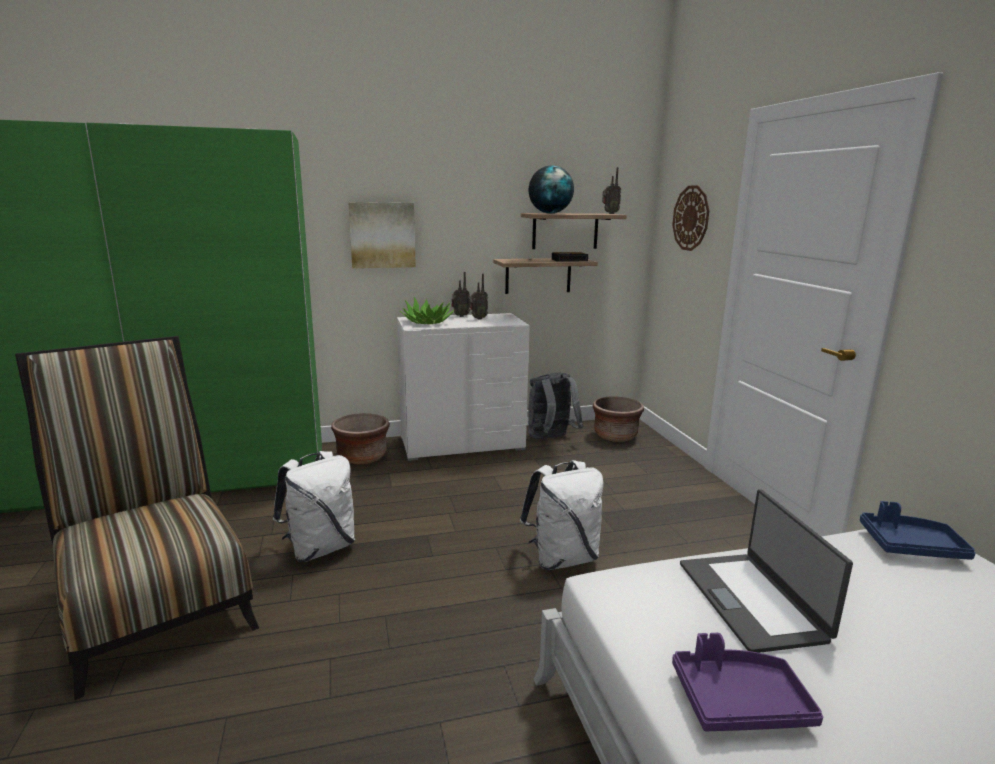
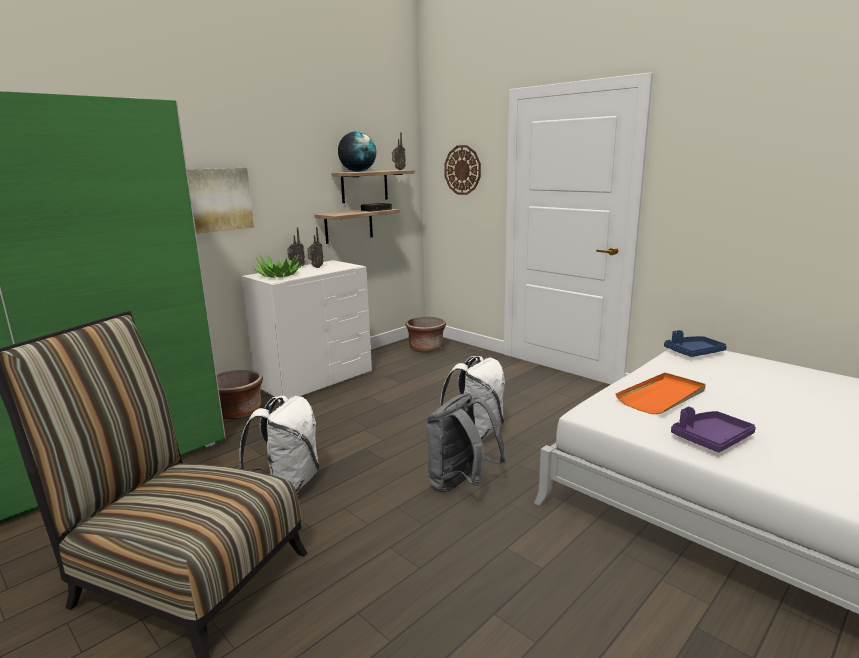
camera: 30 degrees left, 0 degrees up
grey backpack [528,372,583,439] -> grey backpack moved to [427,393,506,492]
laptop [680,489,853,653] -> orange tray [615,373,706,414]

